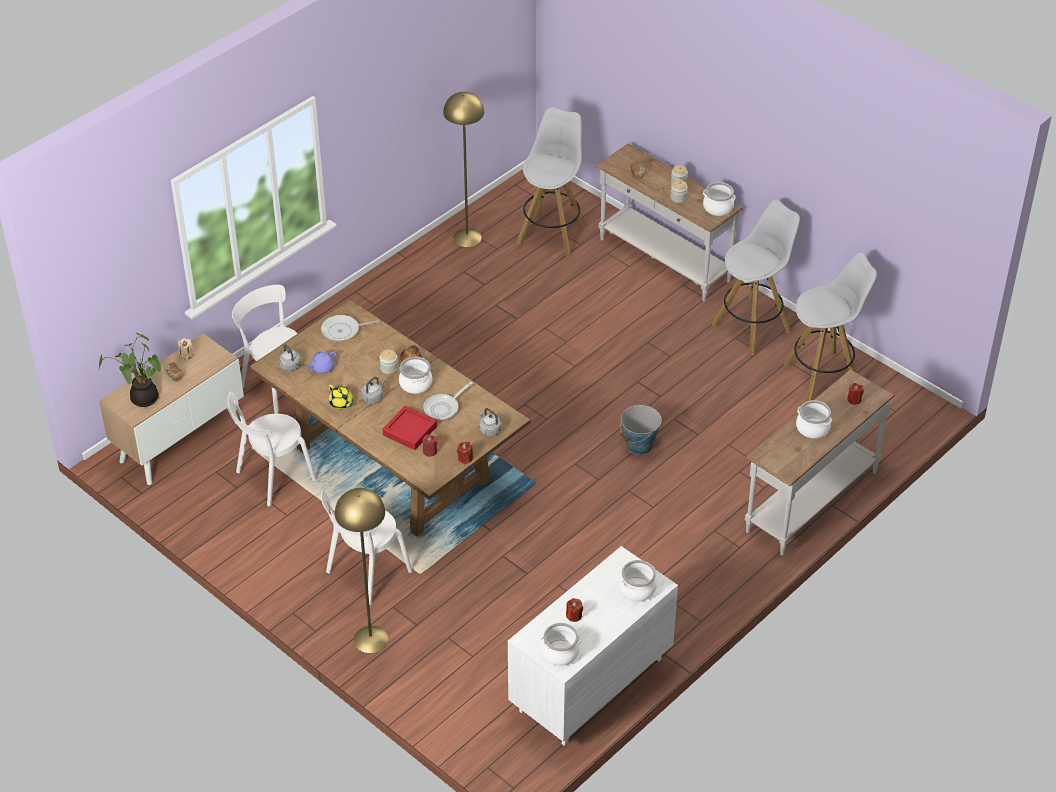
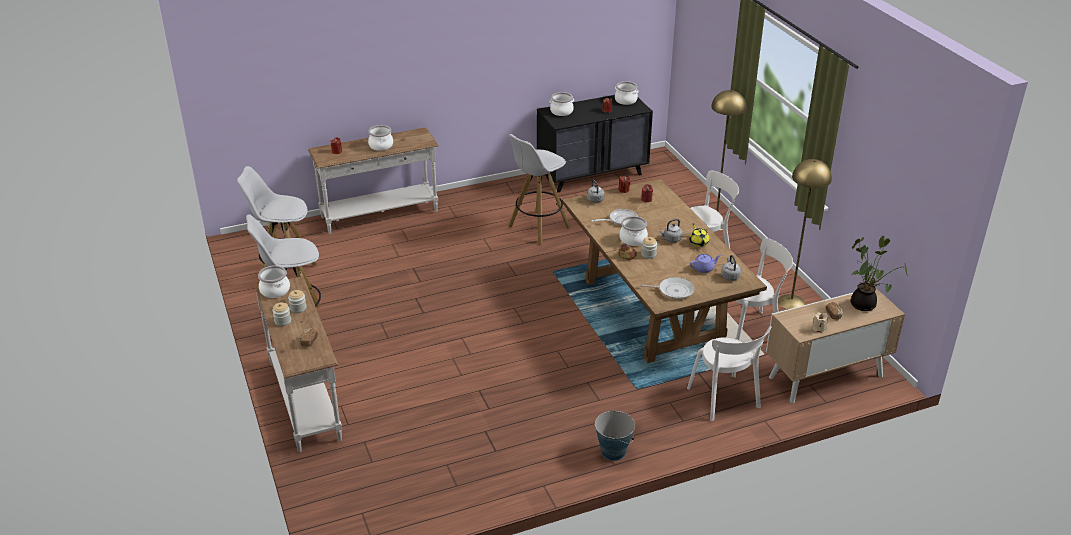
camera: 155 degrees left, 10 degrees down
red tray [383,406,437,450] -> none
yellow floor lamp [443,92,484,247] -> yellow floor lamp moved to [778,159,832,309]
white dresser [508,546,678,746] -> black dresser [537,95,653,192]
white stool [516,107,587,257] -> white stool moved to [508,134,570,244]
bucket [620,405,662,455] -> bucket moved to [595,410,635,461]

